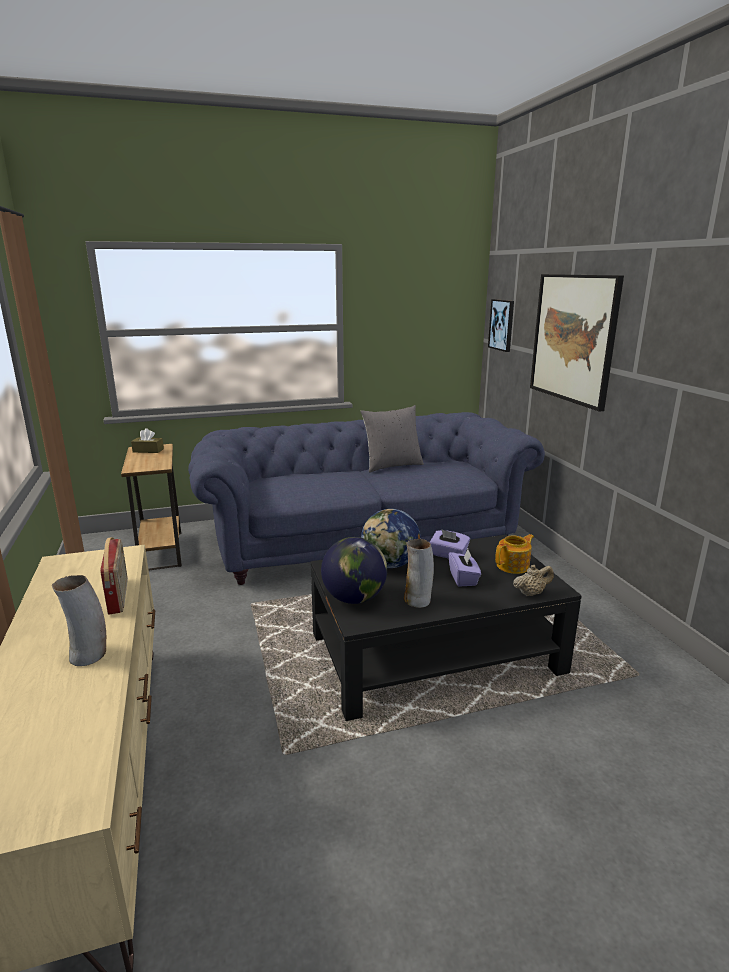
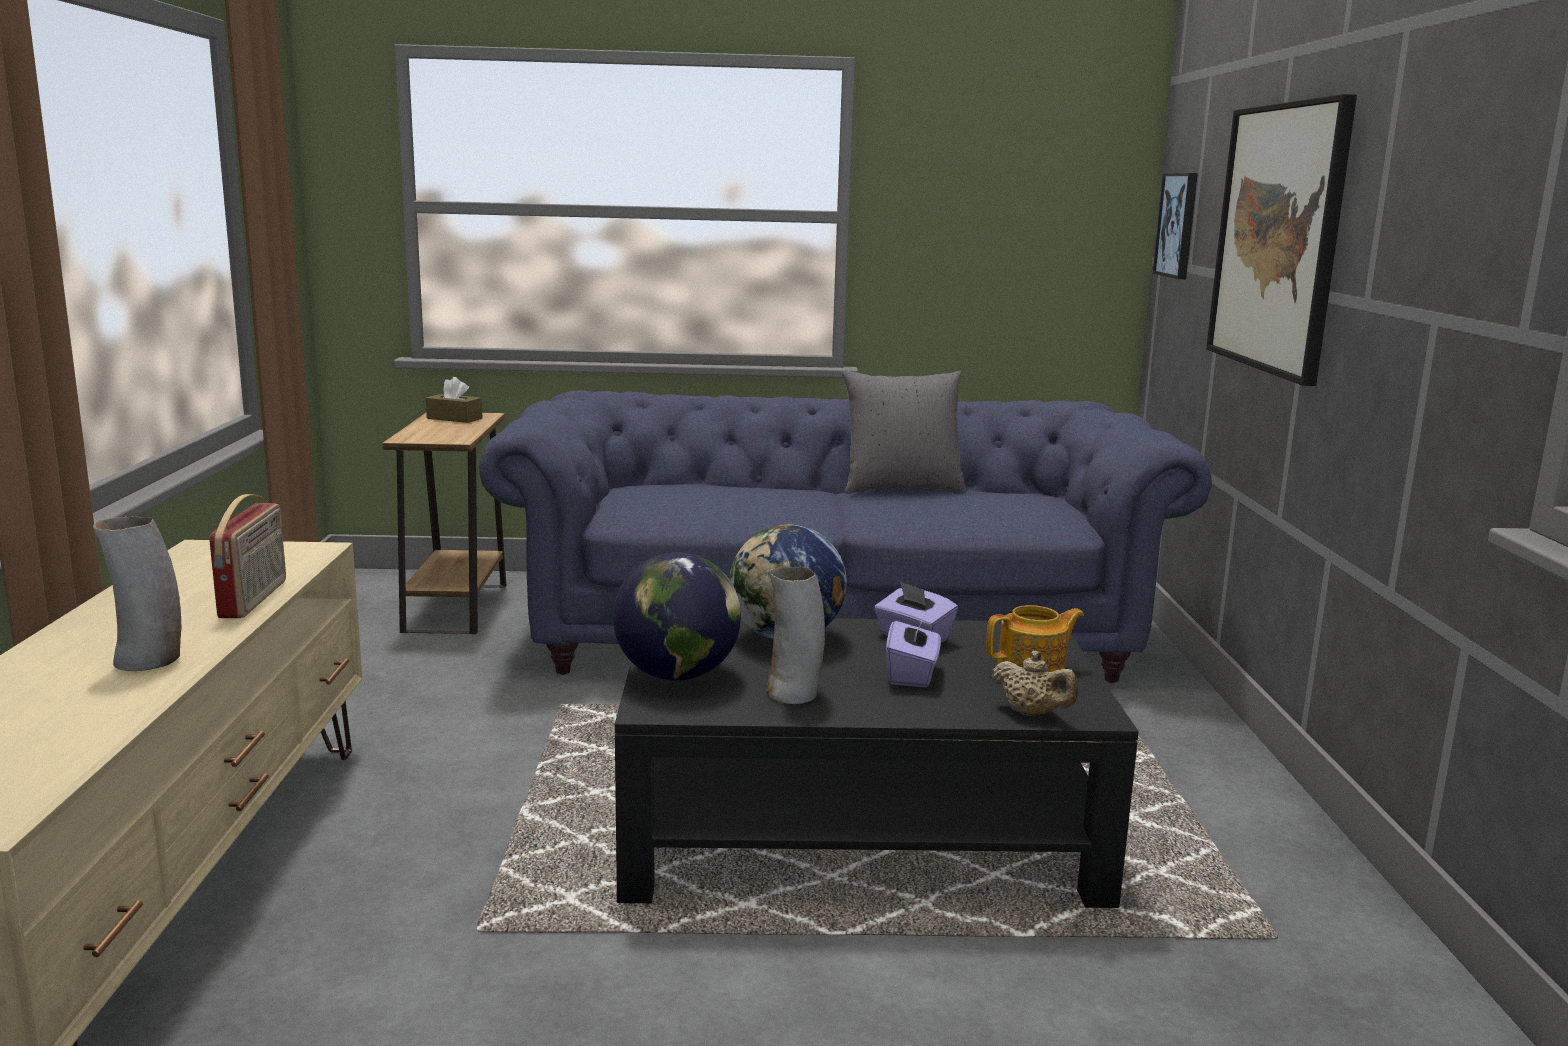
camera: 15 degrees right, 5 degrees down
beige teapot [513,565,554,596] -> beige teapot turned 45 degrees clockwise [991,651,1078,716]

